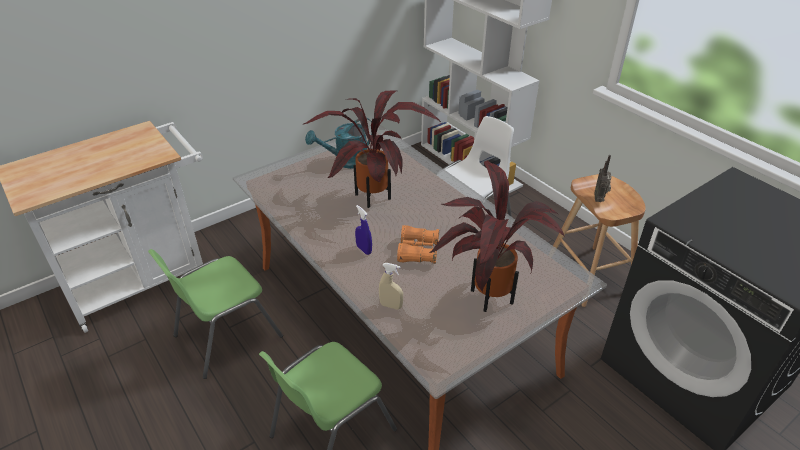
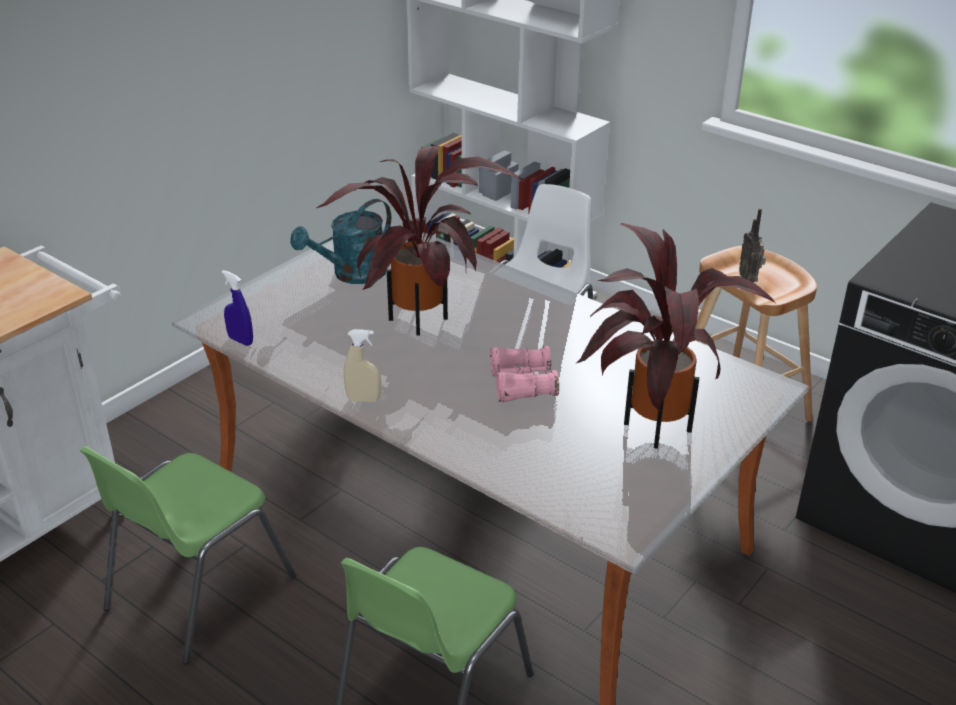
camera: 15 degrees left, 5 degrees down
blue spray bottle [355,205,372,255] -> blue spray bottle moved to [222,270,253,346]
beige spray bottle [379,263,403,310] -> beige spray bottle moved to [344,329,381,402]
orange binoculars [397,225,439,264] -> pink binoculars [490,346,559,402]

